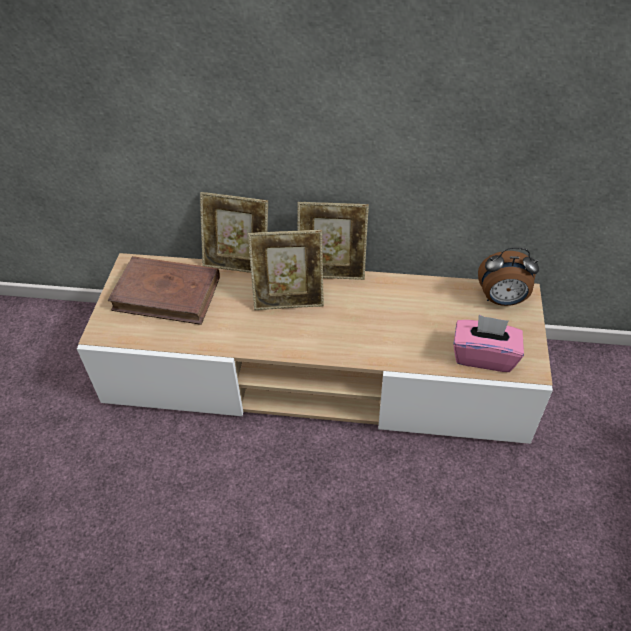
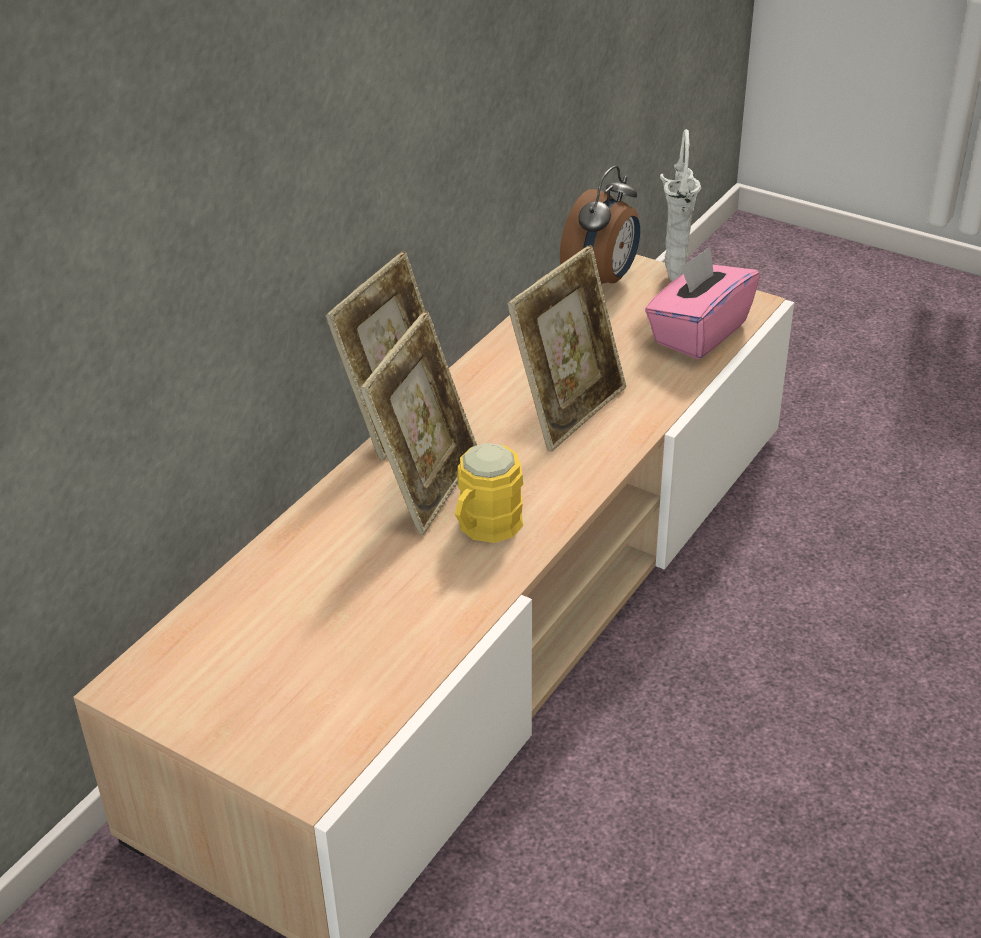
camera: 65 degrees left, 10 degrees down
brown book [108,256,220,325] -> none
picture frame [200,192,268,273] -> picture frame moved to [507,245,626,451]
none -> yellow mug [455,443,523,543]
none -> white vase [660,129,701,281]

